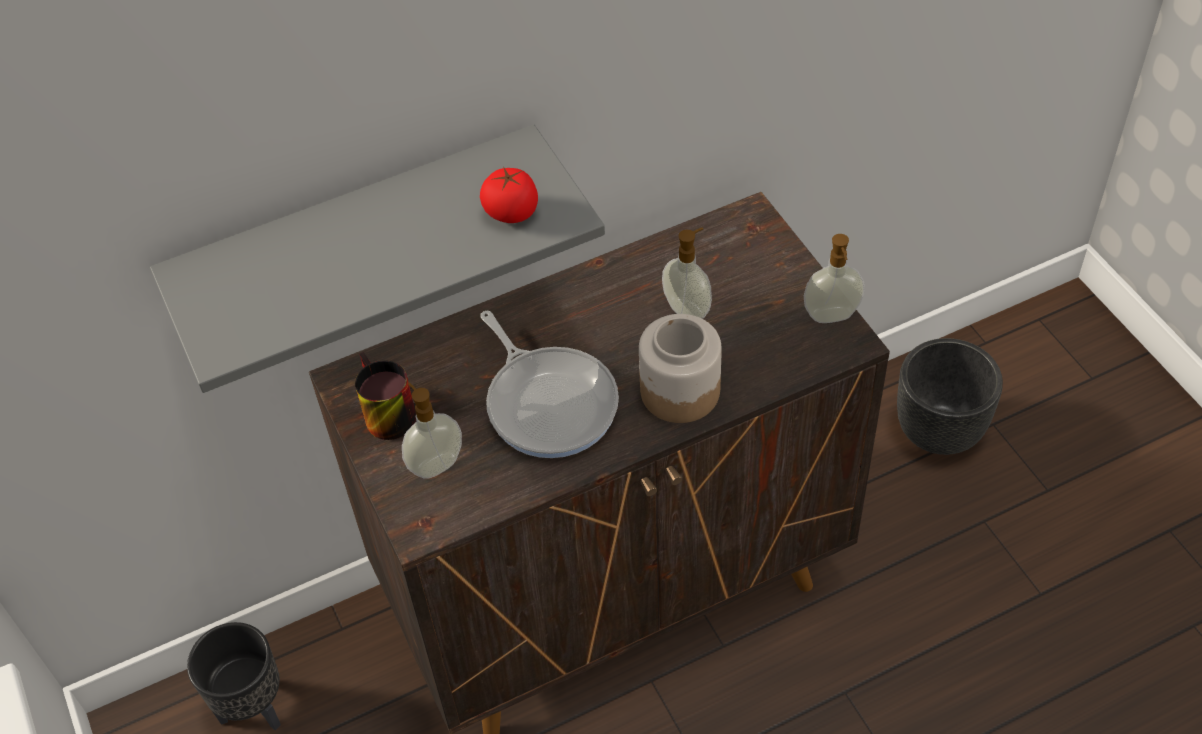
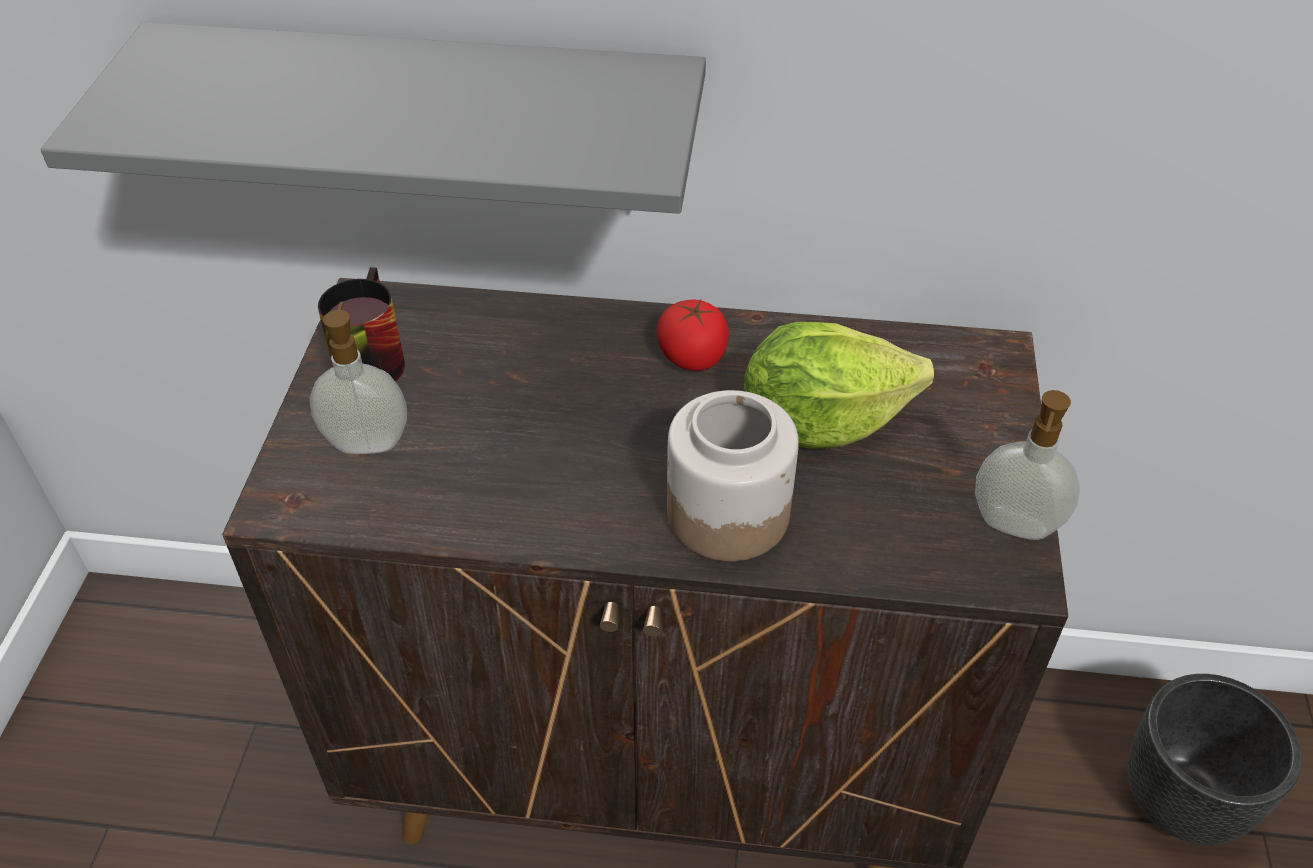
camera: 30 degrees right, 5 degrees down
black planter [187,622,281,731] -> none
tomato [480,168,538,223] -> tomato moved to [657,299,729,371]
frying pan [480,310,619,458] -> none
soap dispenser [662,228,712,319] -> lettuce [744,322,934,449]

